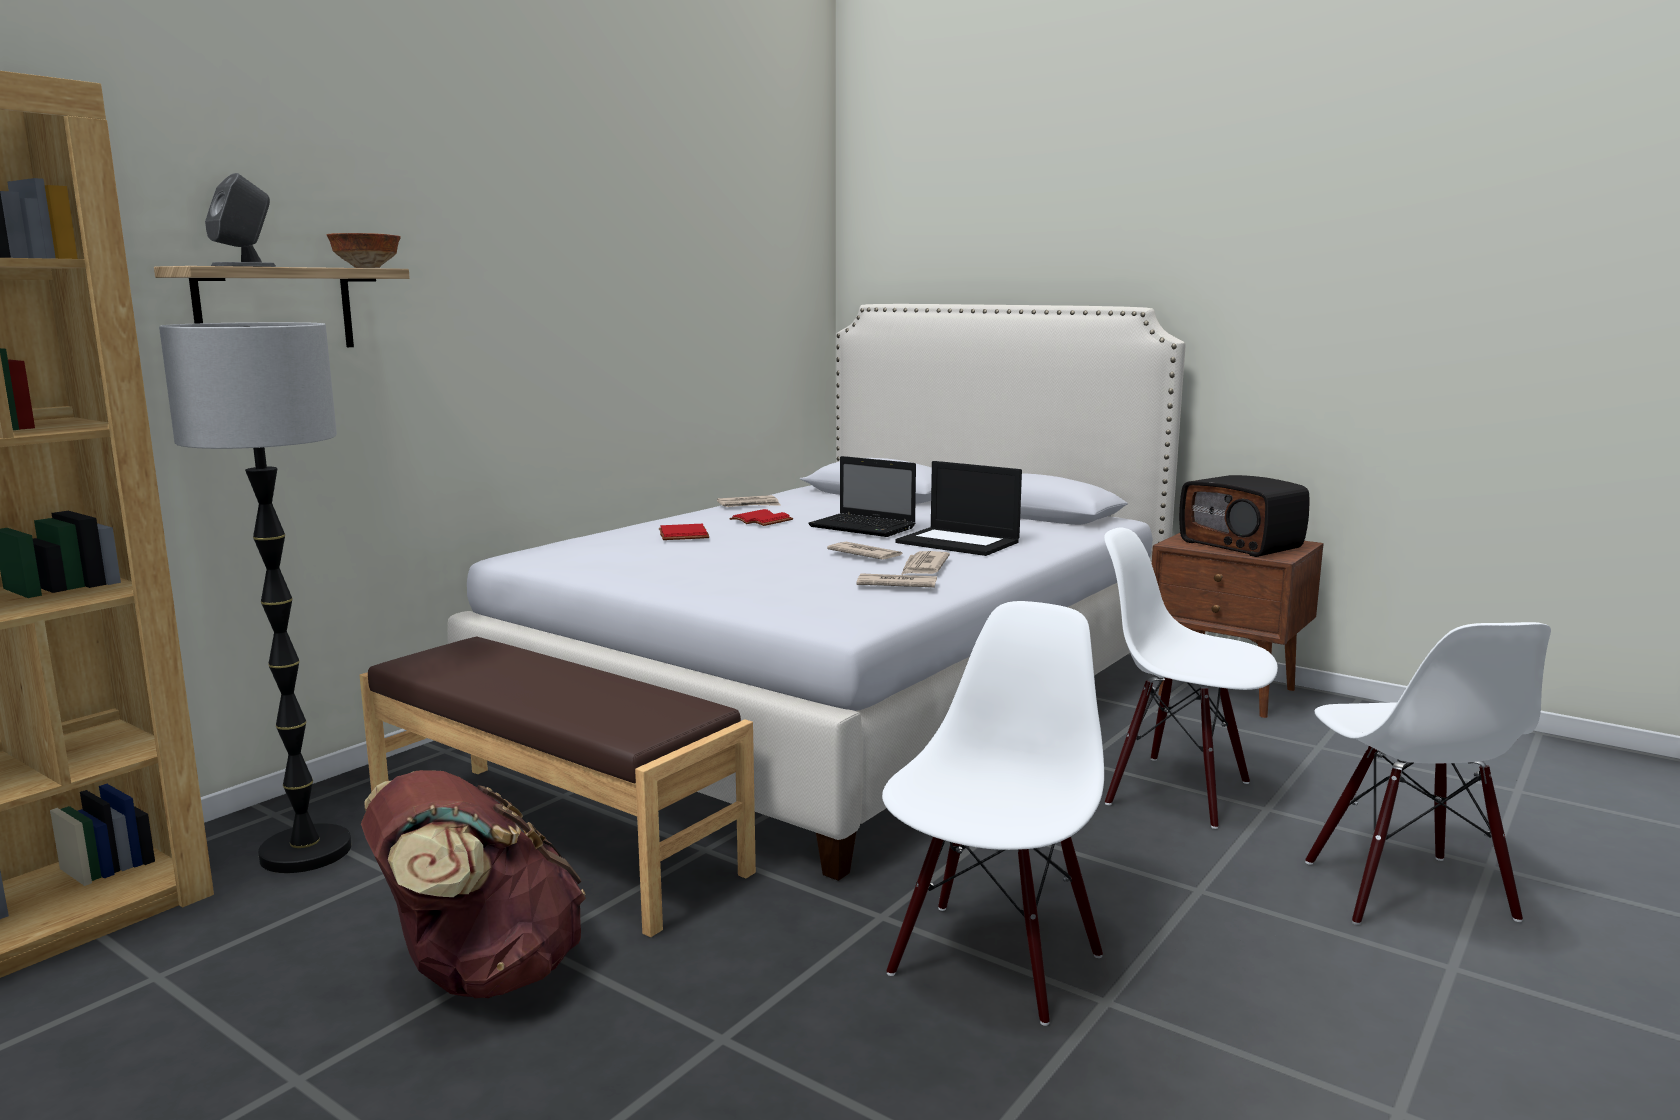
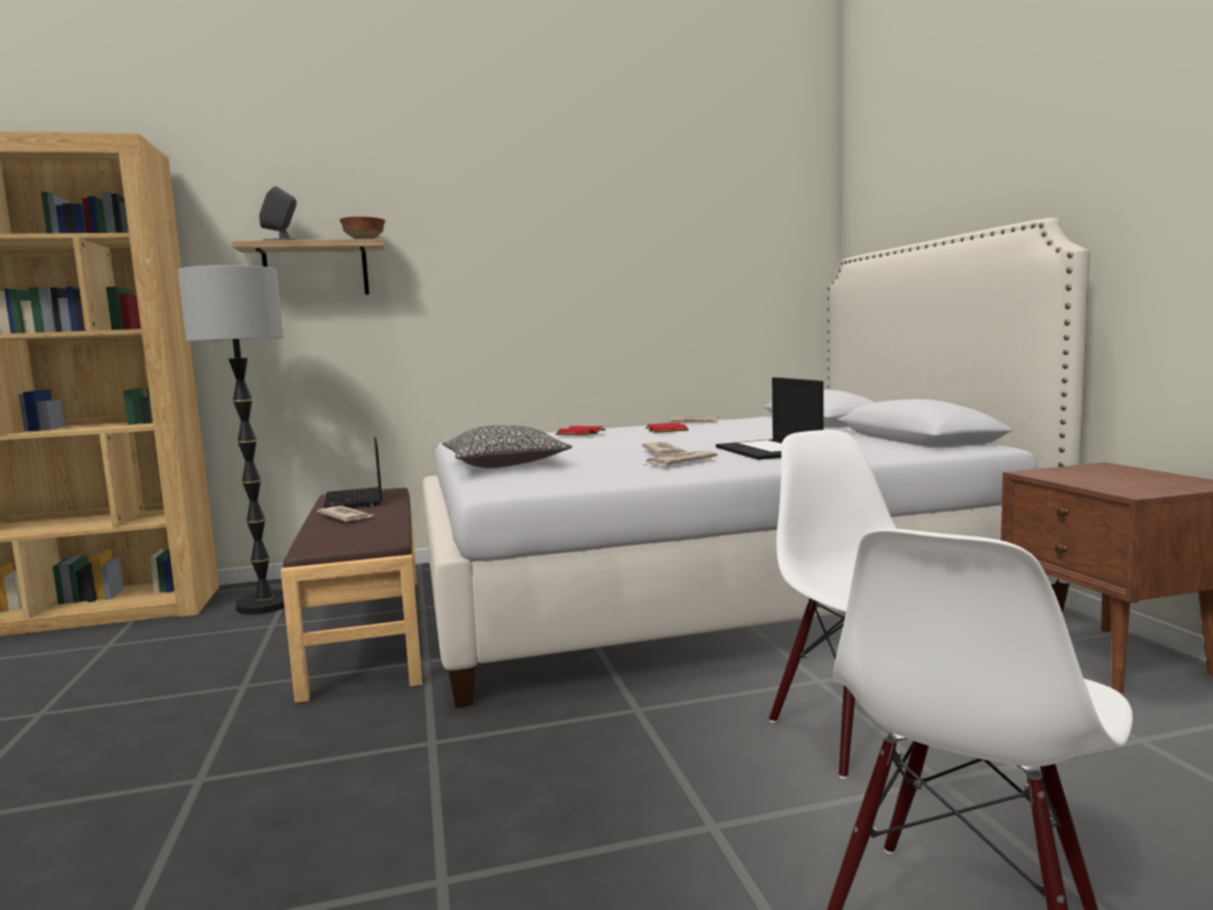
camera: 40 degrees right, 5 degrees down
brown backpack [361,770,586,998] -> none
laptop [808,456,916,537] -> laptop moved to [324,437,382,508]
newspaper [856,573,937,587] -> newspaper moved to [317,506,373,521]
white chair [882,601,1104,1026] -> none
radio [1179,475,1309,557] -> none
none -> pillow [442,425,572,468]

